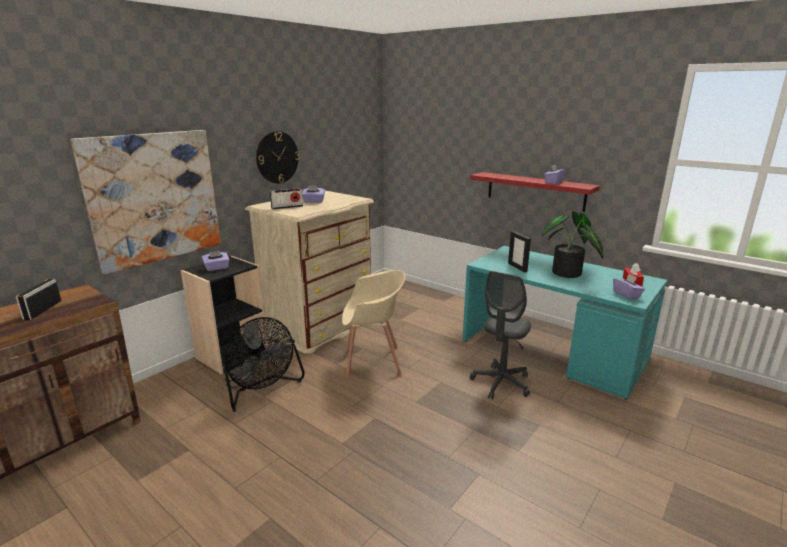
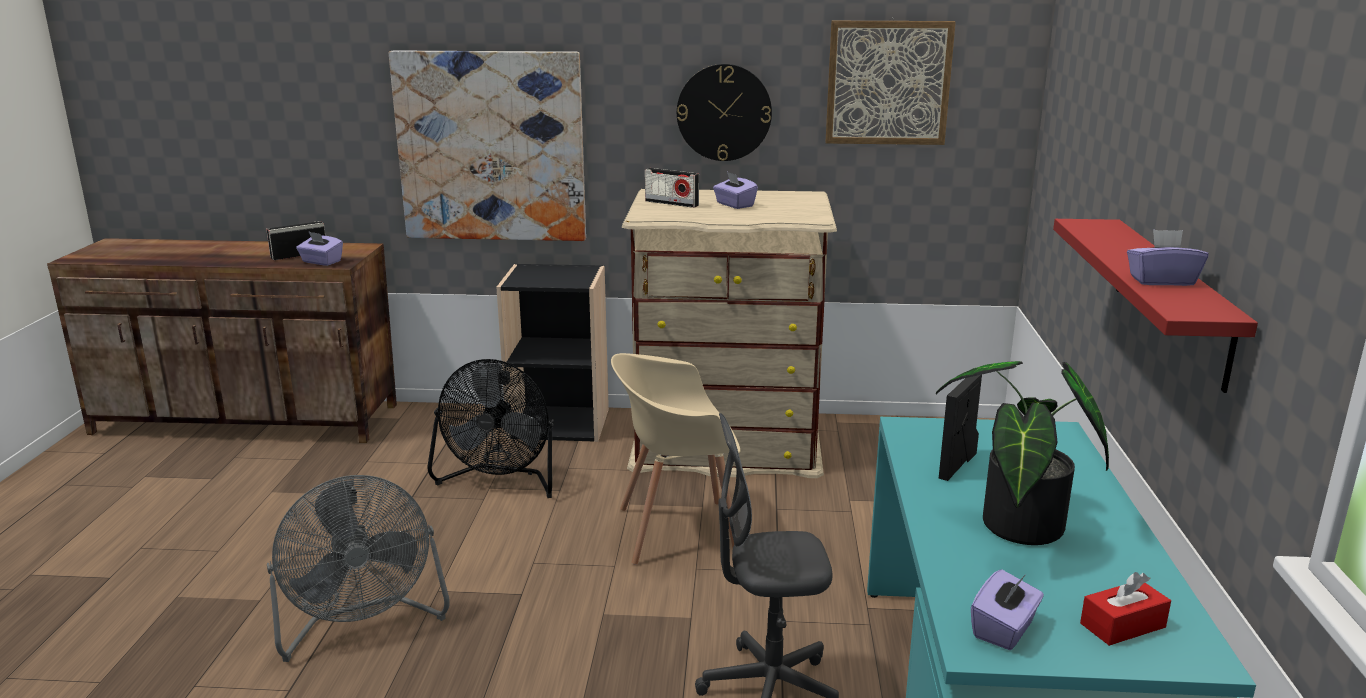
camera: 55 degrees right, 0 degrees up
purple tissue box [202,251,229,271] -> purple tissue box moved to [296,231,343,266]
beige chair [342,270,405,377] -> beige chair turned 120 degrees clockwise [611,353,740,565]
none -> grey fan [267,475,450,662]
none -> picture [825,17,956,145]

